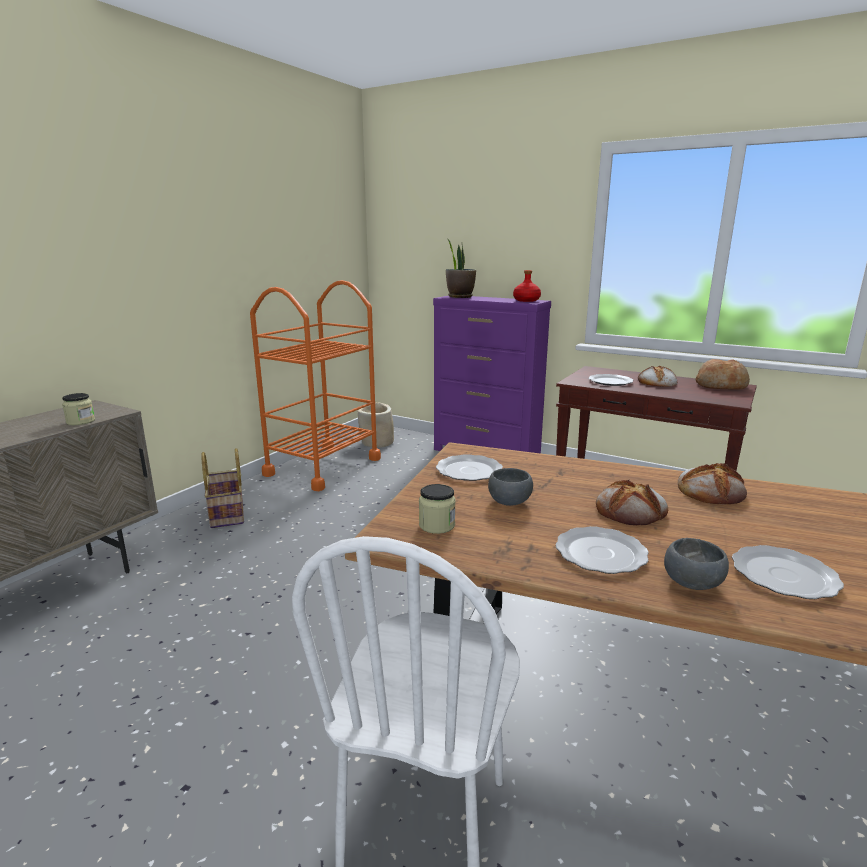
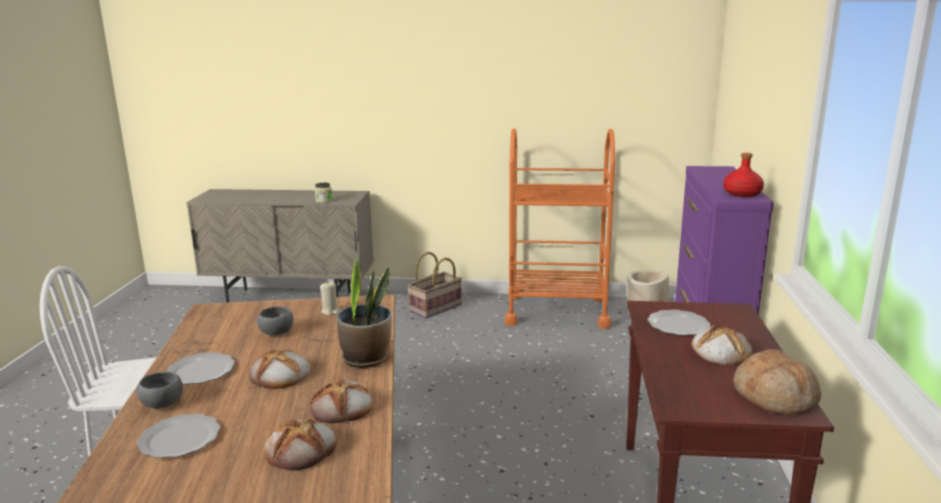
camera: 65 degrees right, 0 degrees up
jar [419,484,456,534] -> none
plate [436,454,503,481] -> beige candle [321,282,340,315]
potted plant [446,239,476,298] -> potted plant moved to [337,256,392,368]
none -> bread [264,419,337,471]

